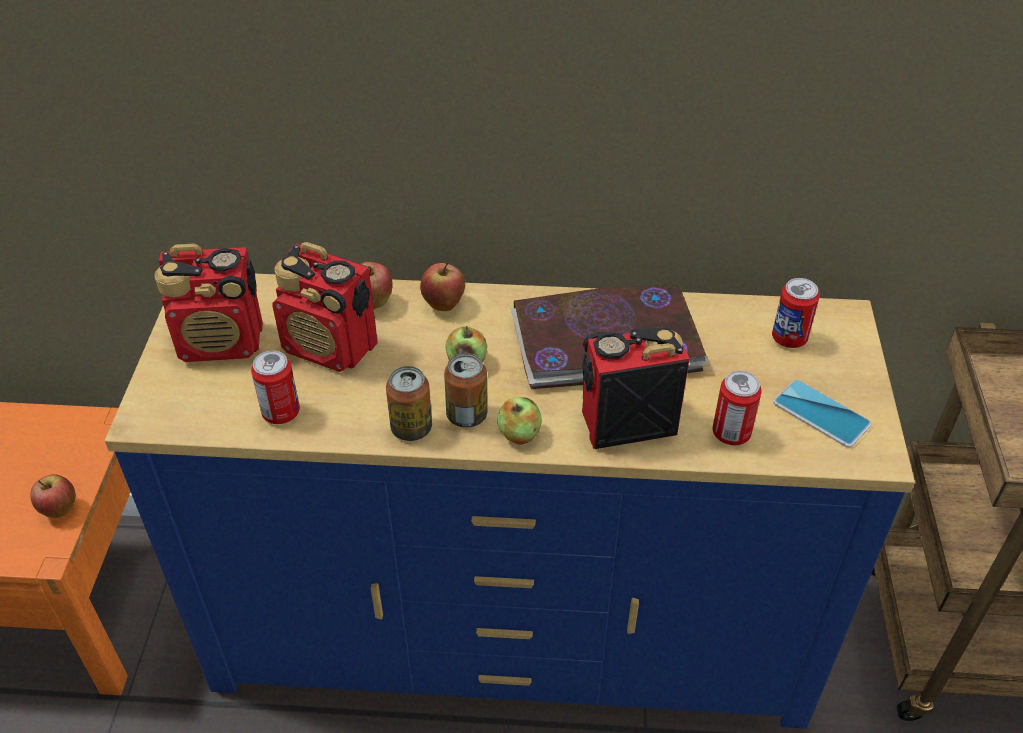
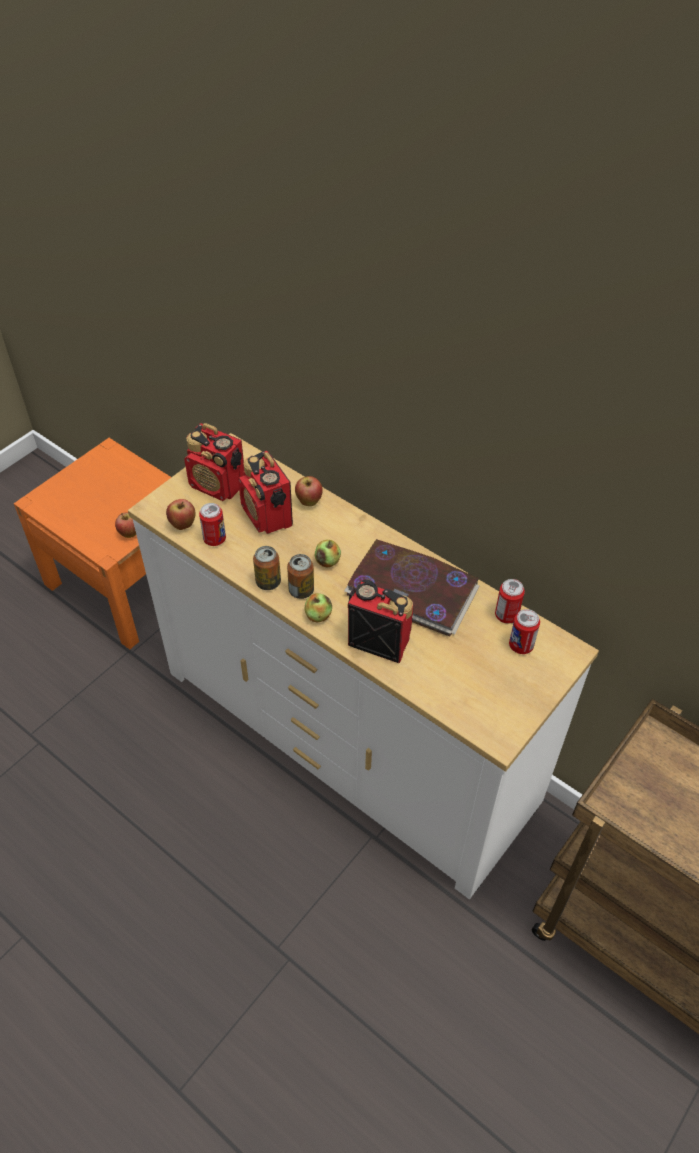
camera: 35 degrees right, 5 degrees up
blue dresser [105,274,915,729] -> white dresser [128,433,599,899]
apple [420,262,465,311] -> apple moved to [166,499,196,530]
can [713,371,762,445] -> can moved to [495,579,525,624]
phone [773,380,872,447] -> none

